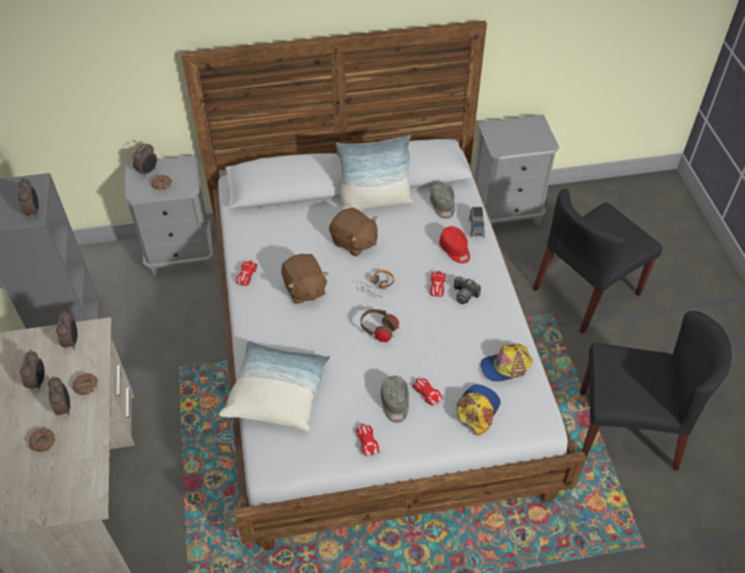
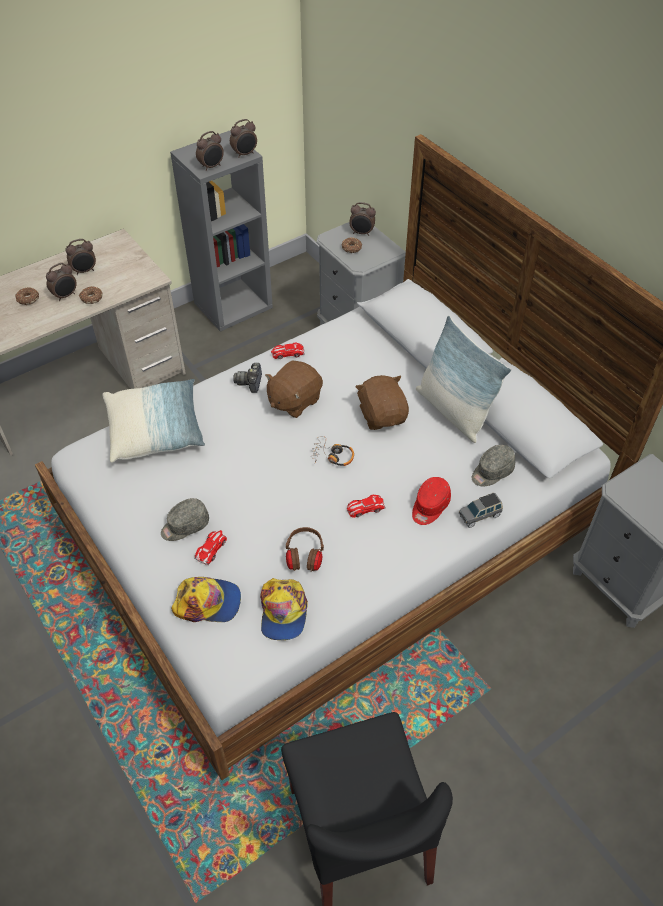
camera: 65 degrees right, 0 degrees up
alarm clock [56,310,77,349] -> alarm clock moved to [230,119,257,158]
brown plush toy [329,207,378,257] -> brown plush toy turned 150 degrees clockwise [356,375,409,430]
toy car [356,423,380,457] -> none
brown headphones [361,309,400,342] -> brown headphones moved to [286,527,324,571]
camera [454,276,481,304] -> camera moved to [233,363,262,393]
cap [480,343,533,382] -> cap turned 135 degrees counterclockwise [260,578,308,640]
black chair [533,189,662,334] -> none

